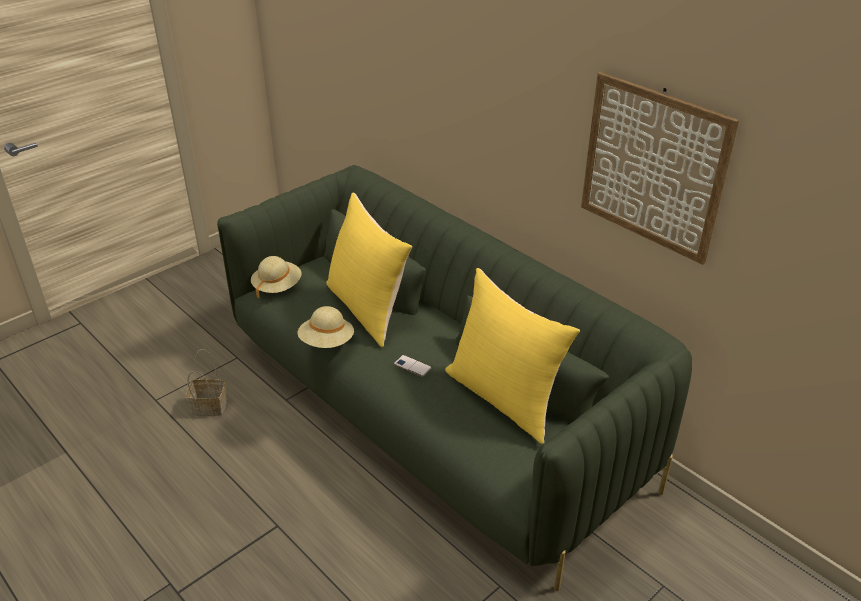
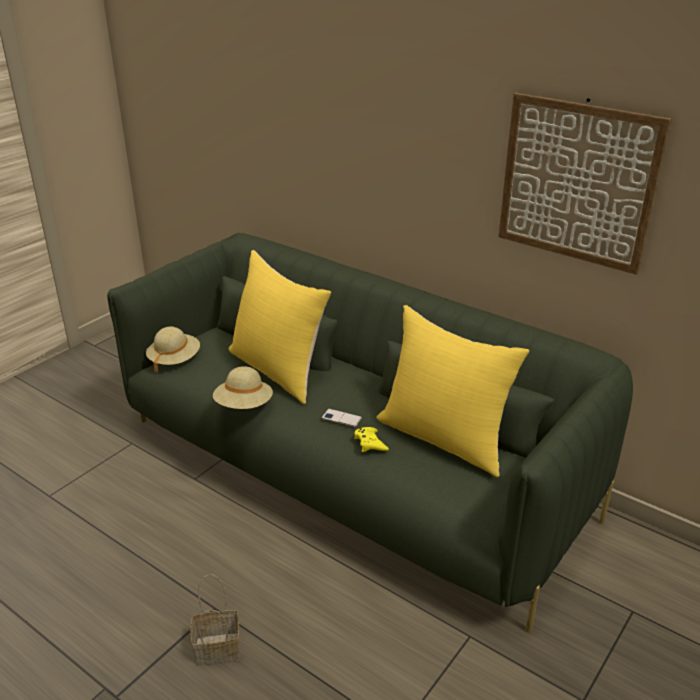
camera: 10 degrees left, 5 degrees down
basket [186,349,227,416] -> basket moved to [191,574,240,666]
none -> yellow game controller [354,427,389,452]

